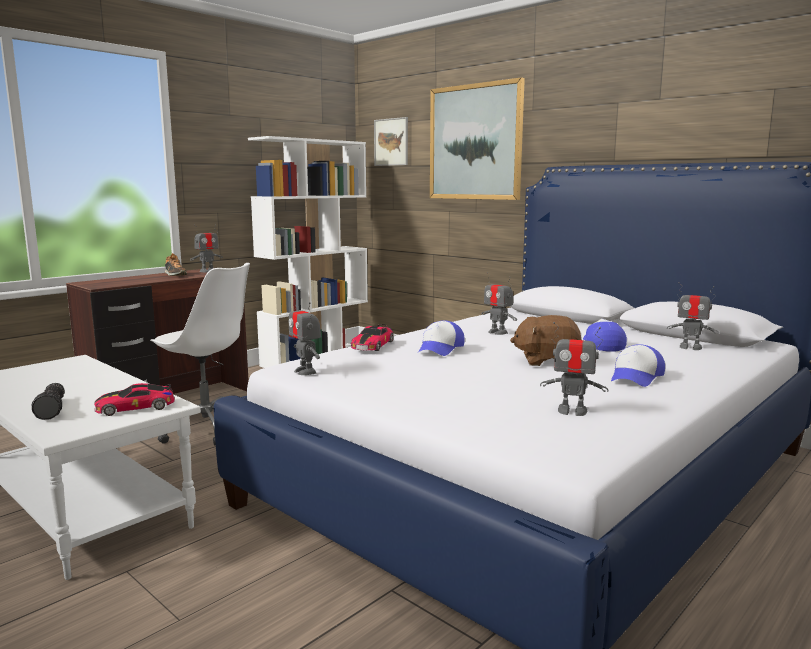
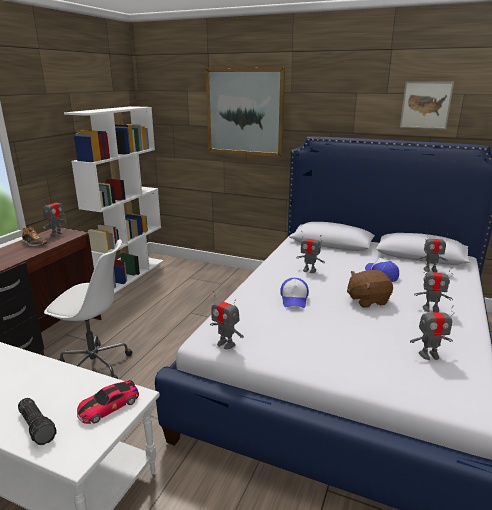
camera: 20 degrees left, 10 degrees up
toy car [351,324,394,351] -> none
picture [374,117,408,166] -> picture moved to [400,82,454,129]
cap [611,344,665,387] -> toy robot [414,266,453,313]

